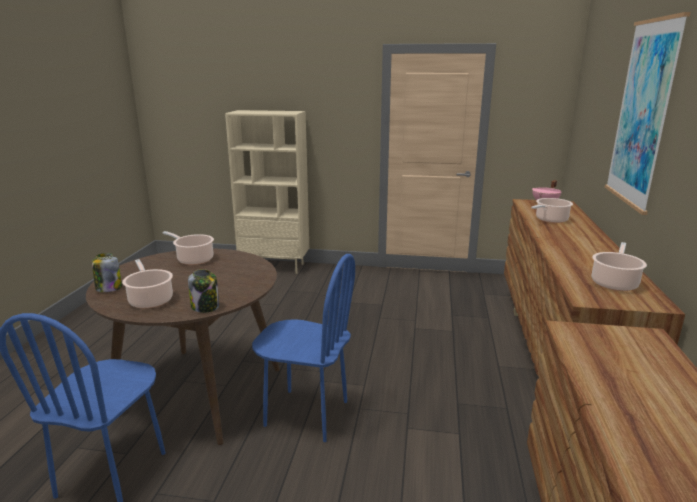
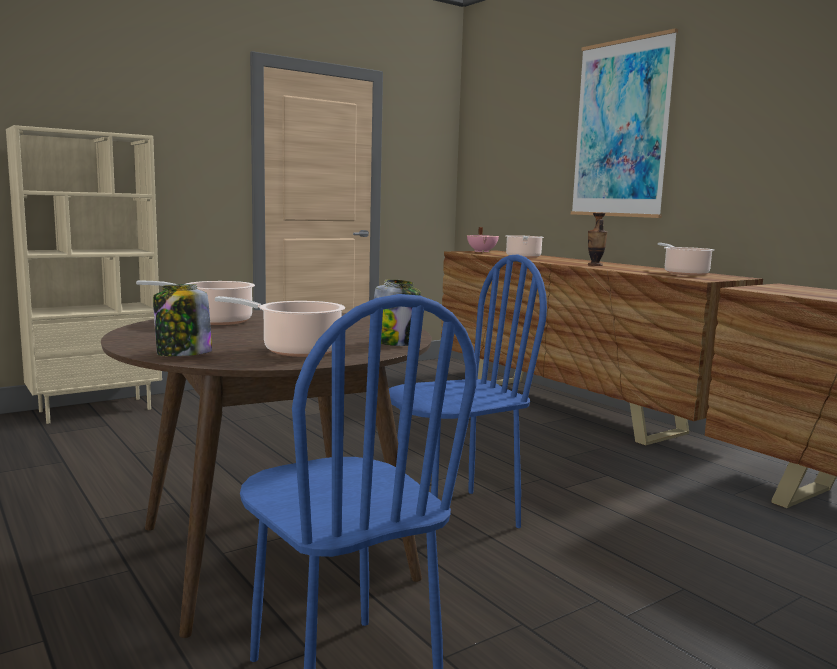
camera: 45 degrees left, 10 degrees down
none -> vase [588,213,607,266]

